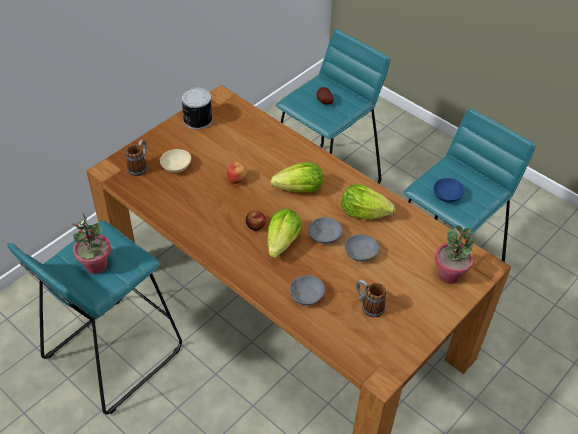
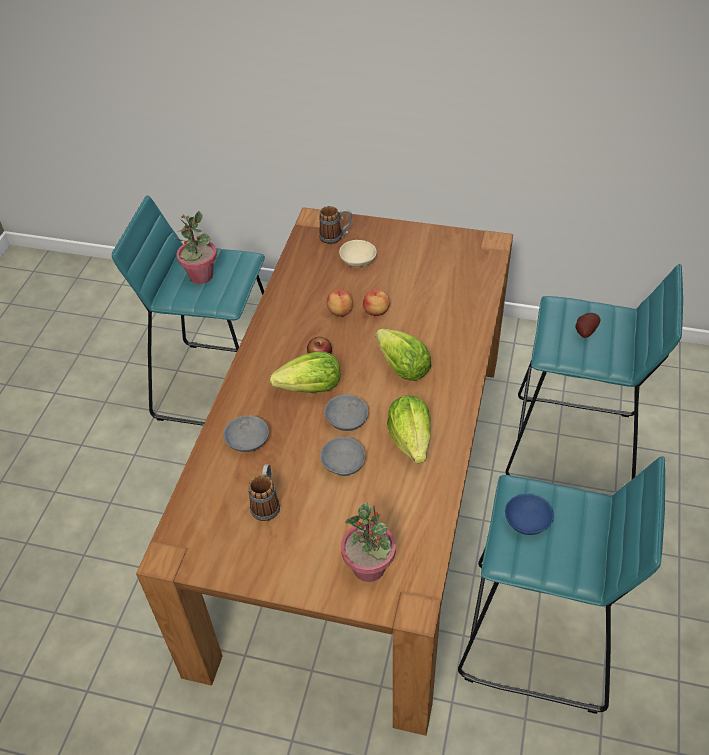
camera: 65 degrees right, 0 degrees up
can [181,87,213,129] -> none
none -> apple [327,290,353,317]

